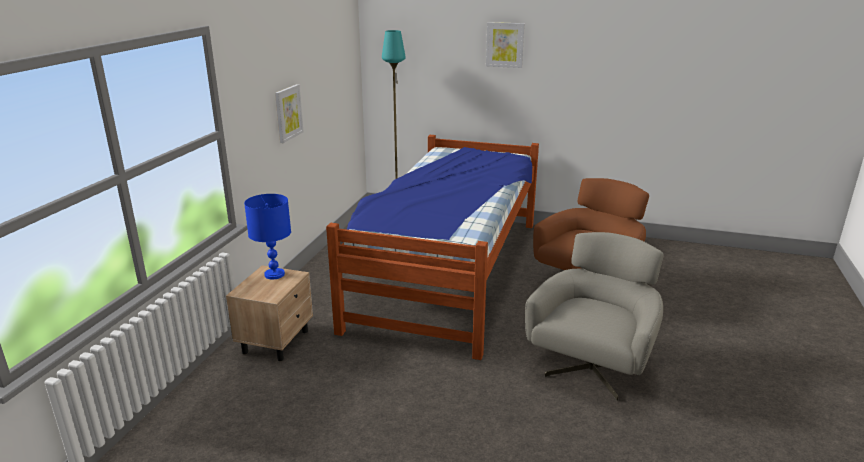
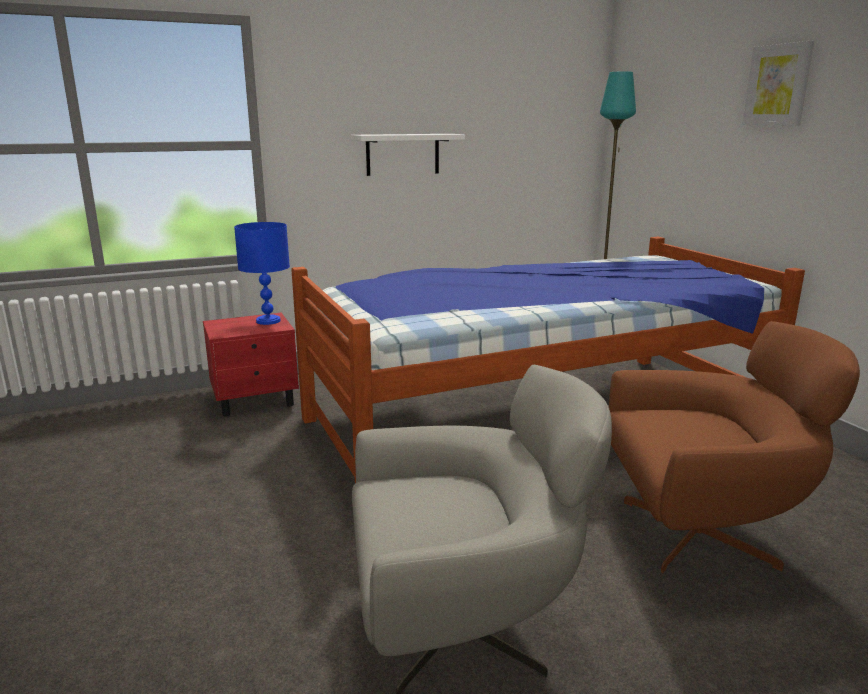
camera: 50 degrees right, 5 degrees down
beige nightstand [226,265,313,361] -> red nightstand [203,313,299,417]
picture [275,84,303,143] -> white shelf [351,134,465,176]

